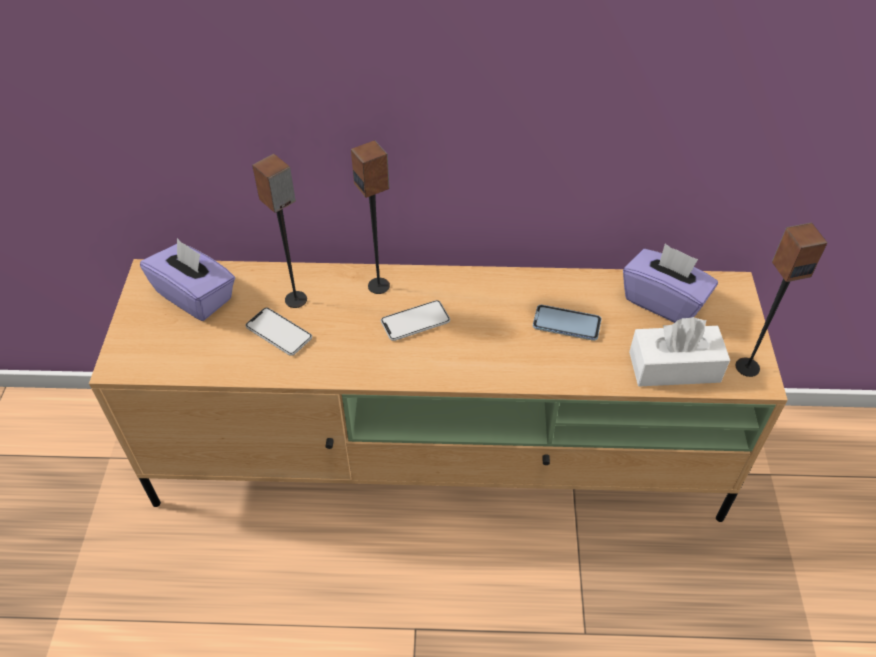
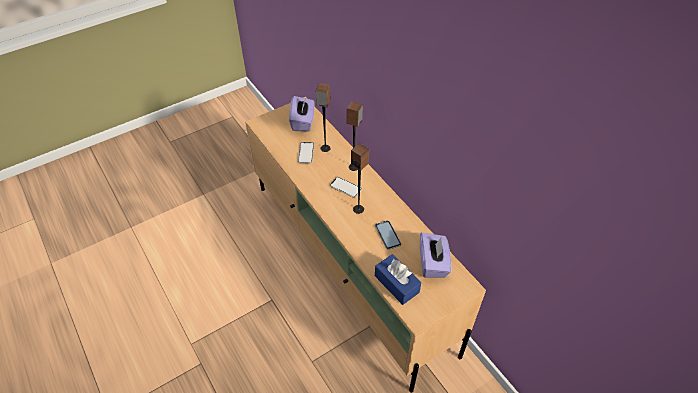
camera: 55 degrees right, 0 degrees up
white tissue box [629,317,730,386] -> blue tissue box [375,254,421,305]
speaker [736,223,827,377] -> speaker moved to [351,143,369,214]

